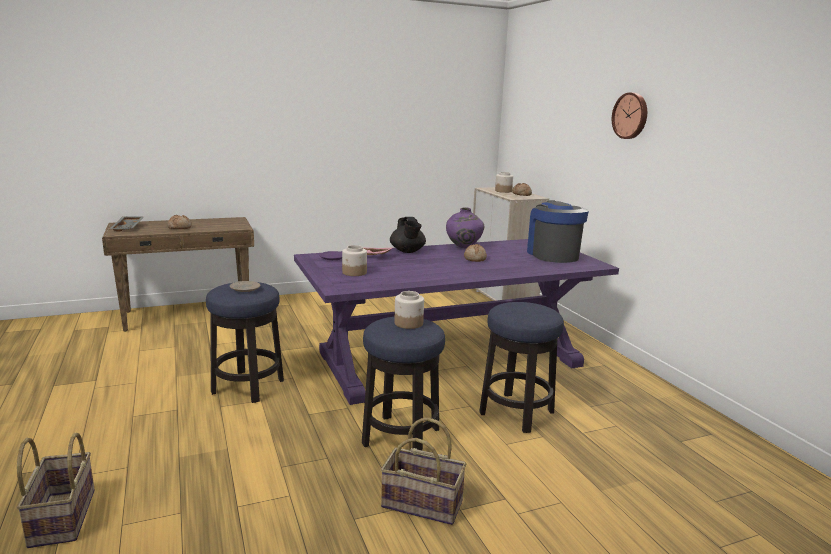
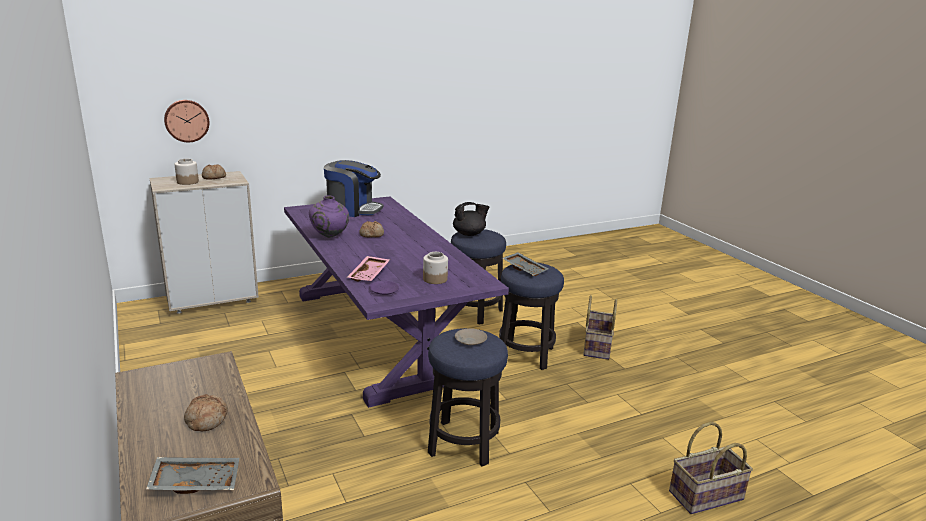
camera: 95 degrees left, 5 degrees up
black teapot [390,217,426,253] -> black teapot moved to [453,202,489,236]
jar [394,291,424,329] -> grey tray [503,252,549,276]
coffee machine [527,200,589,263] -> coffee machine turned 150 degrees counterclockwise [324,160,383,217]
wall clock [612,92,647,139] -> wall clock moved to [164,100,209,142]

